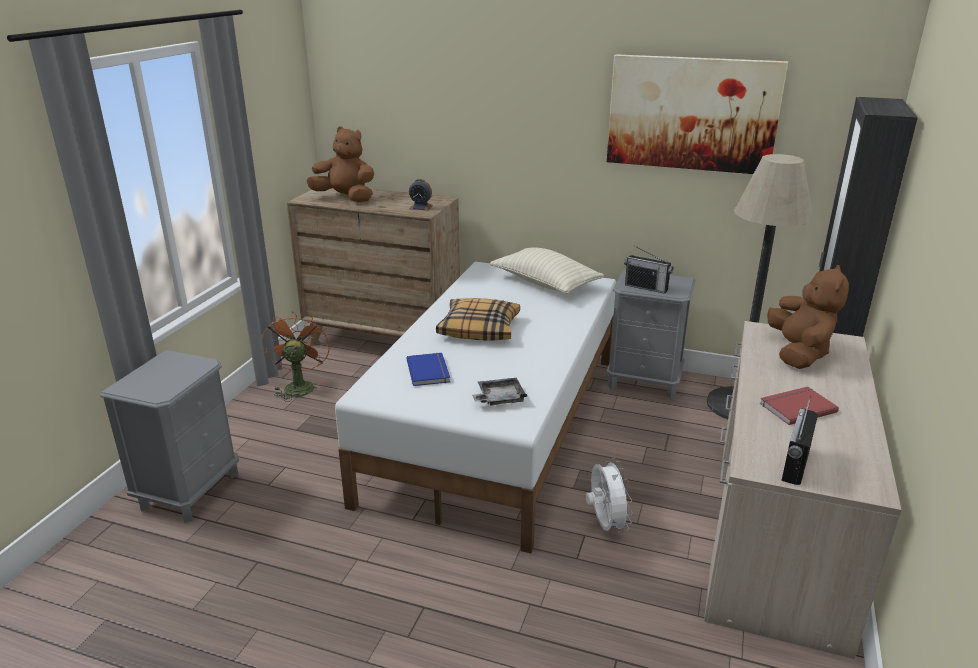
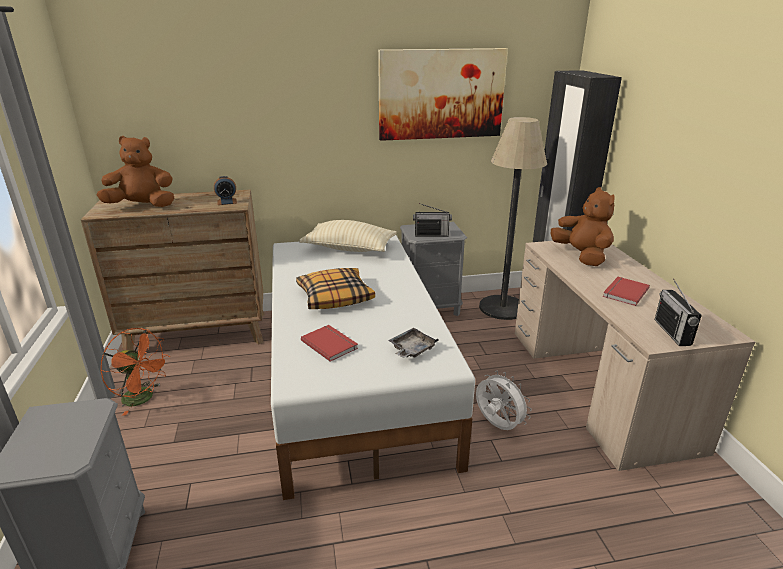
camera: 30 degrees left, 0 degrees up
orange fan [262,312,330,402] -> orange fan turned 150 degrees clockwise [100,328,170,416]
blue book [406,353,450,386] -> red book [301,325,358,362]

